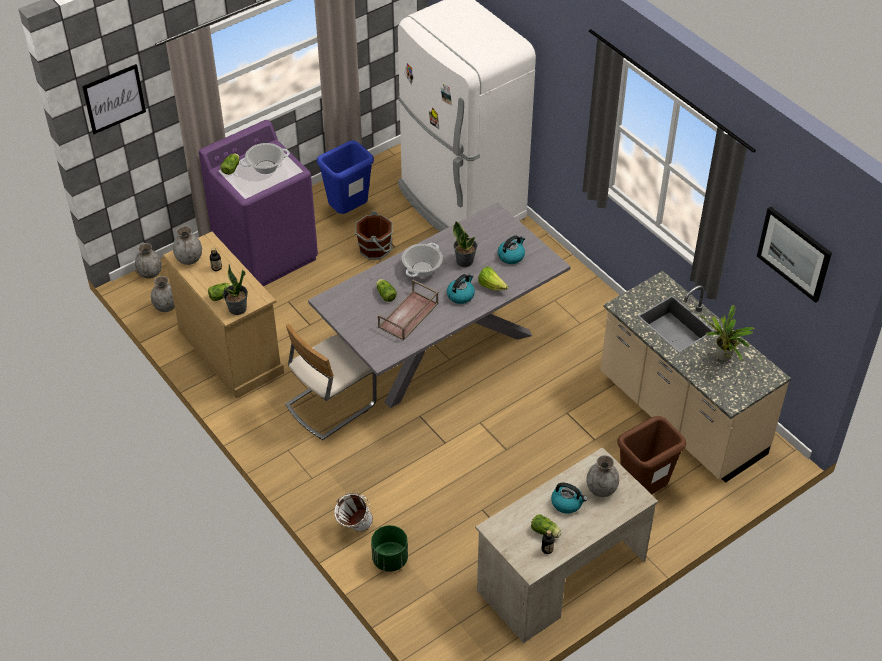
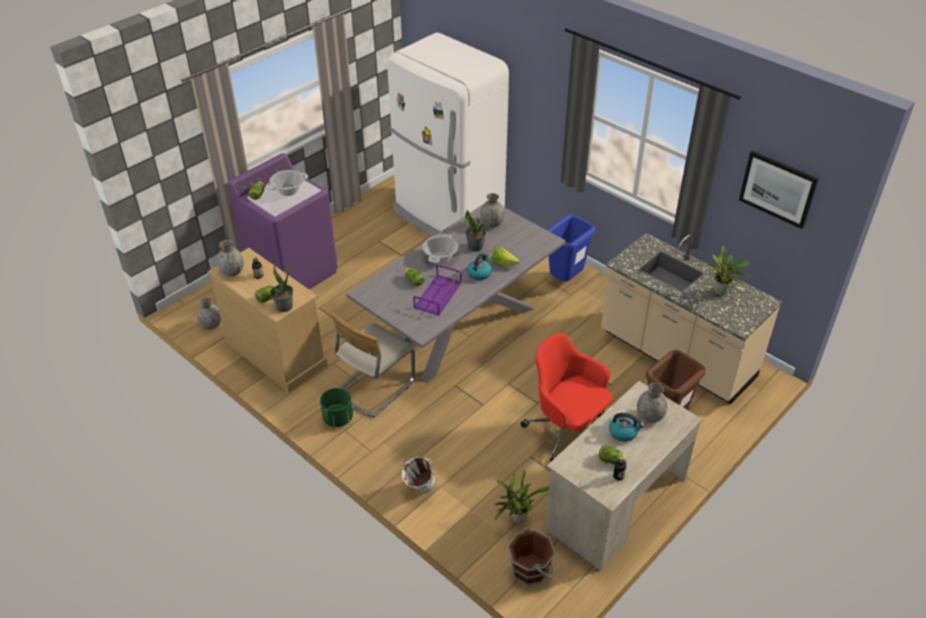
camera: 10 degrees left, 5 degrees down
picture [82,64,146,134] -> none
grey vase [135,243,162,279] -> grey vase moved to [480,193,504,228]
blue trash can [317,140,374,214] -> blue trash can moved to [547,214,595,282]
brown bucket [355,211,392,260] -> brown bucket moved to [508,527,555,586]
green planter [371,525,408,572] -> green planter moved to [320,388,353,427]
brown tray [378,280,439,341] -> purple tray [413,264,462,316]
kettle [498,235,525,264] -> none
none -> potted plant [494,470,549,523]
none -> red office chair [520,333,613,461]

